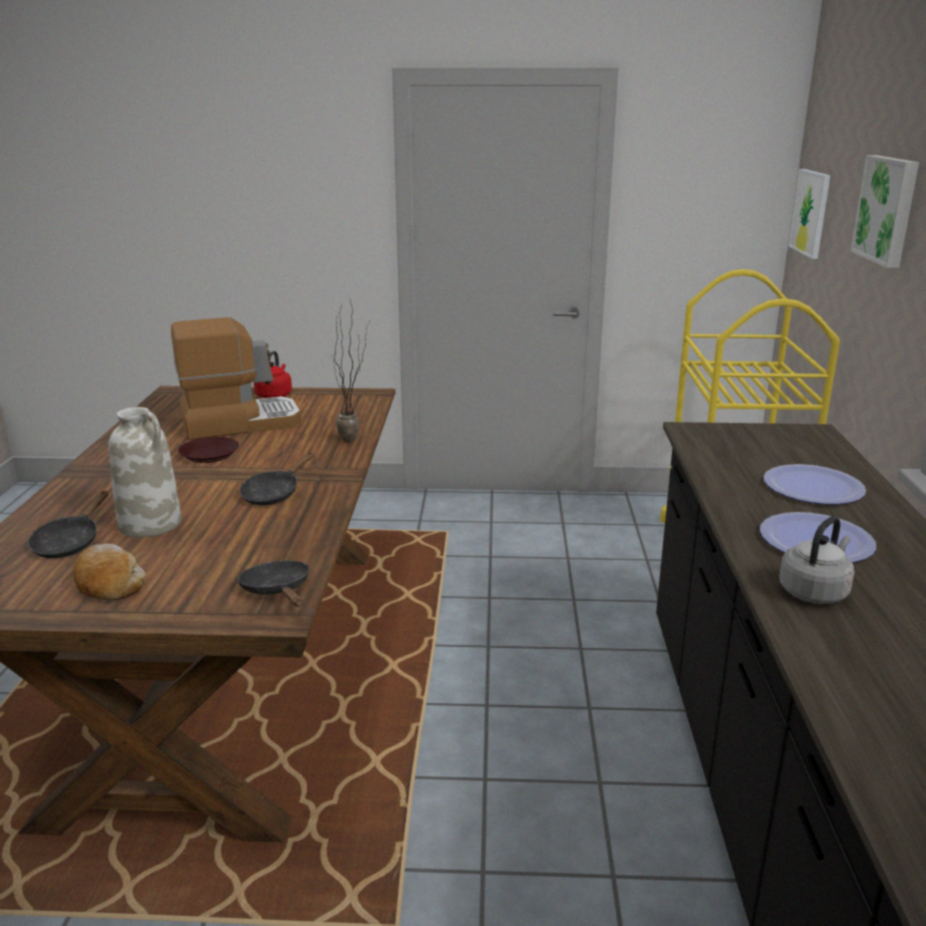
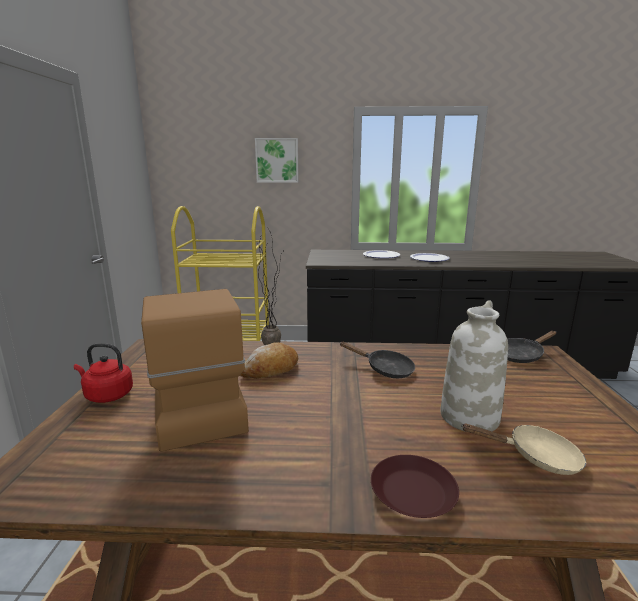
camera: 90 degrees left, 5 degrees down
black frying pan [28,491,108,558] -> beige frying pan [461,424,586,475]
bread [73,544,146,600] -> bread moved to [240,342,298,379]
brown plate [178,437,239,463] -> brown plate moved to [371,455,459,518]
grey kettle [779,516,854,604] -> none
picture [788,169,830,259] -> none

